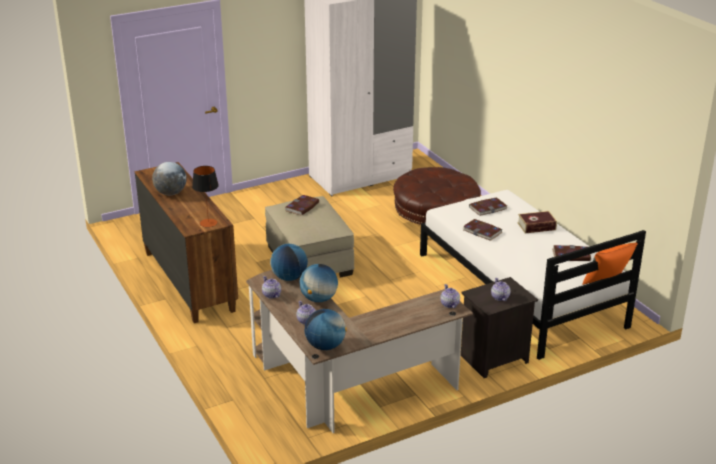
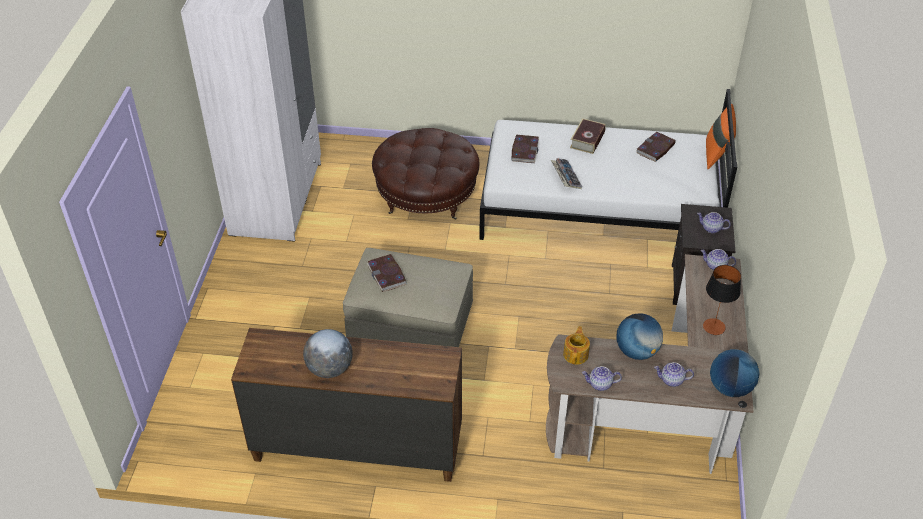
camera: 55 degrees left, 15 degrees up
table lamp [192,166,219,227] -> table lamp moved to [703,265,741,335]
globe [270,244,308,281] -> teapot [563,326,590,365]
book [463,219,502,241] -> keyboard [551,158,582,189]

